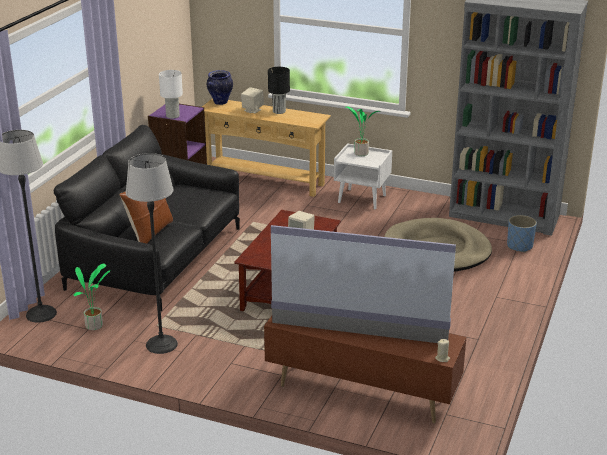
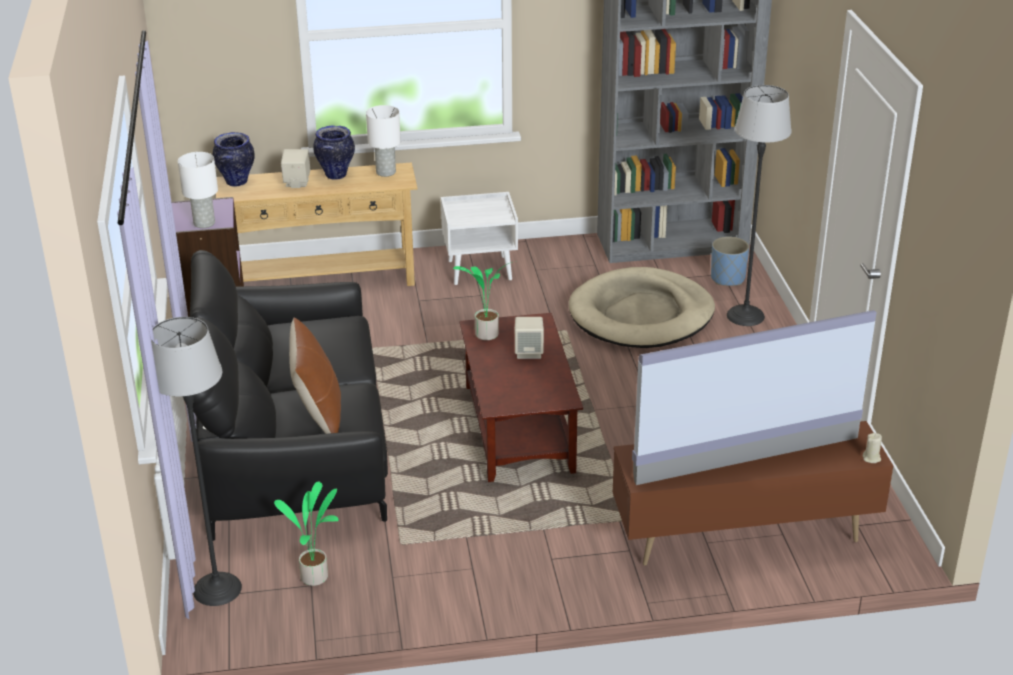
camera: 30 degrees left, 5 degrees up
floor lamp [126,153,178,354] -> floor lamp moved to [727,85,792,326]
black table lamp [268,67,290,114] -> vase [313,125,355,180]
potted plant [346,106,380,156] -> potted plant moved to [453,262,512,340]
none -> white table lamp [366,105,401,177]

